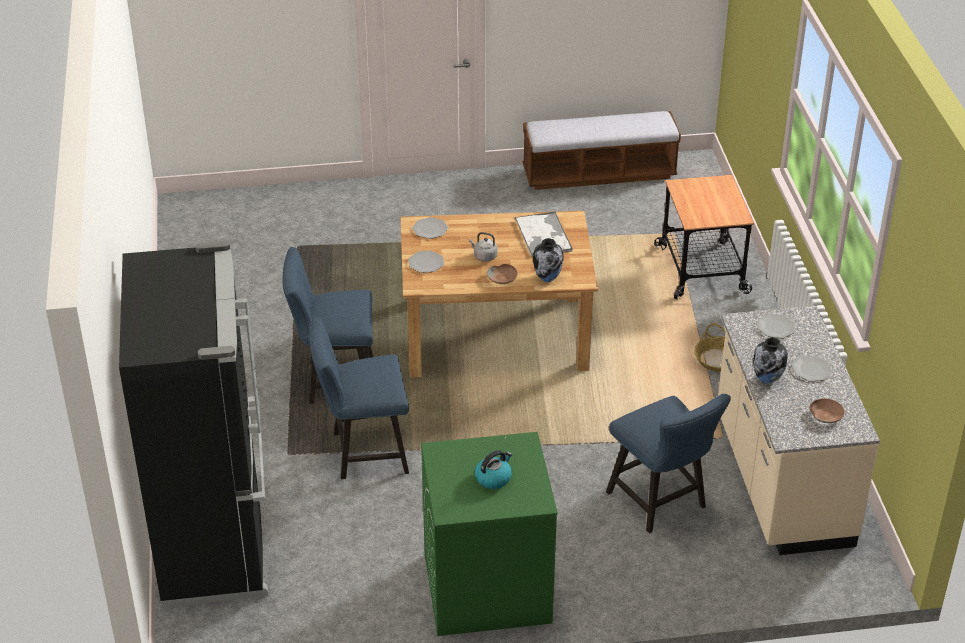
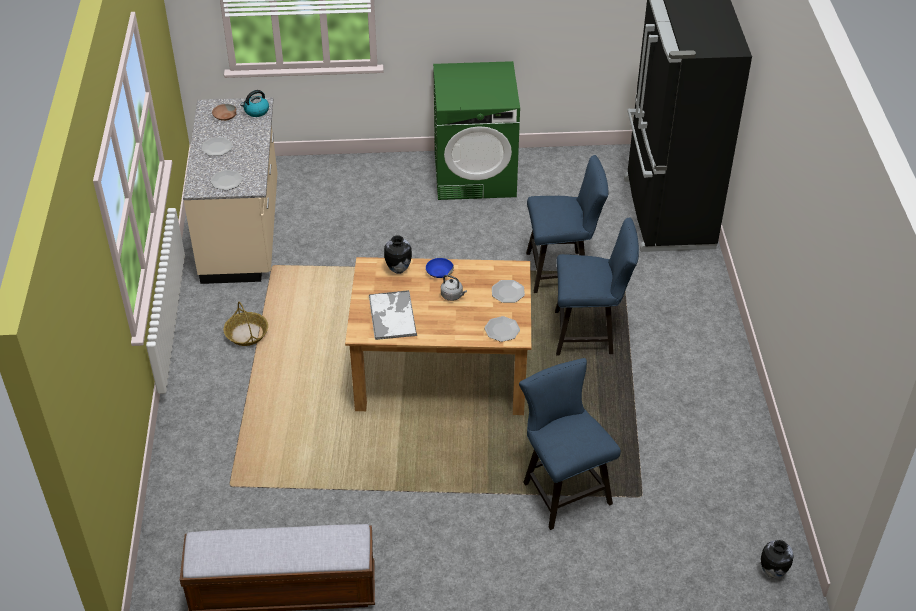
camera: 175 degrees left, 5 degrees up
kettle [475,450,512,489] -> kettle moved to [241,90,269,117]
brown bowl [487,264,518,284] -> blue bowl [426,258,454,278]
blue chair [606,394,731,533] -> blue chair moved to [519,358,621,530]
cart [654,175,754,300] -> none
vase [753,337,788,384] -> vase moved to [761,540,794,578]

